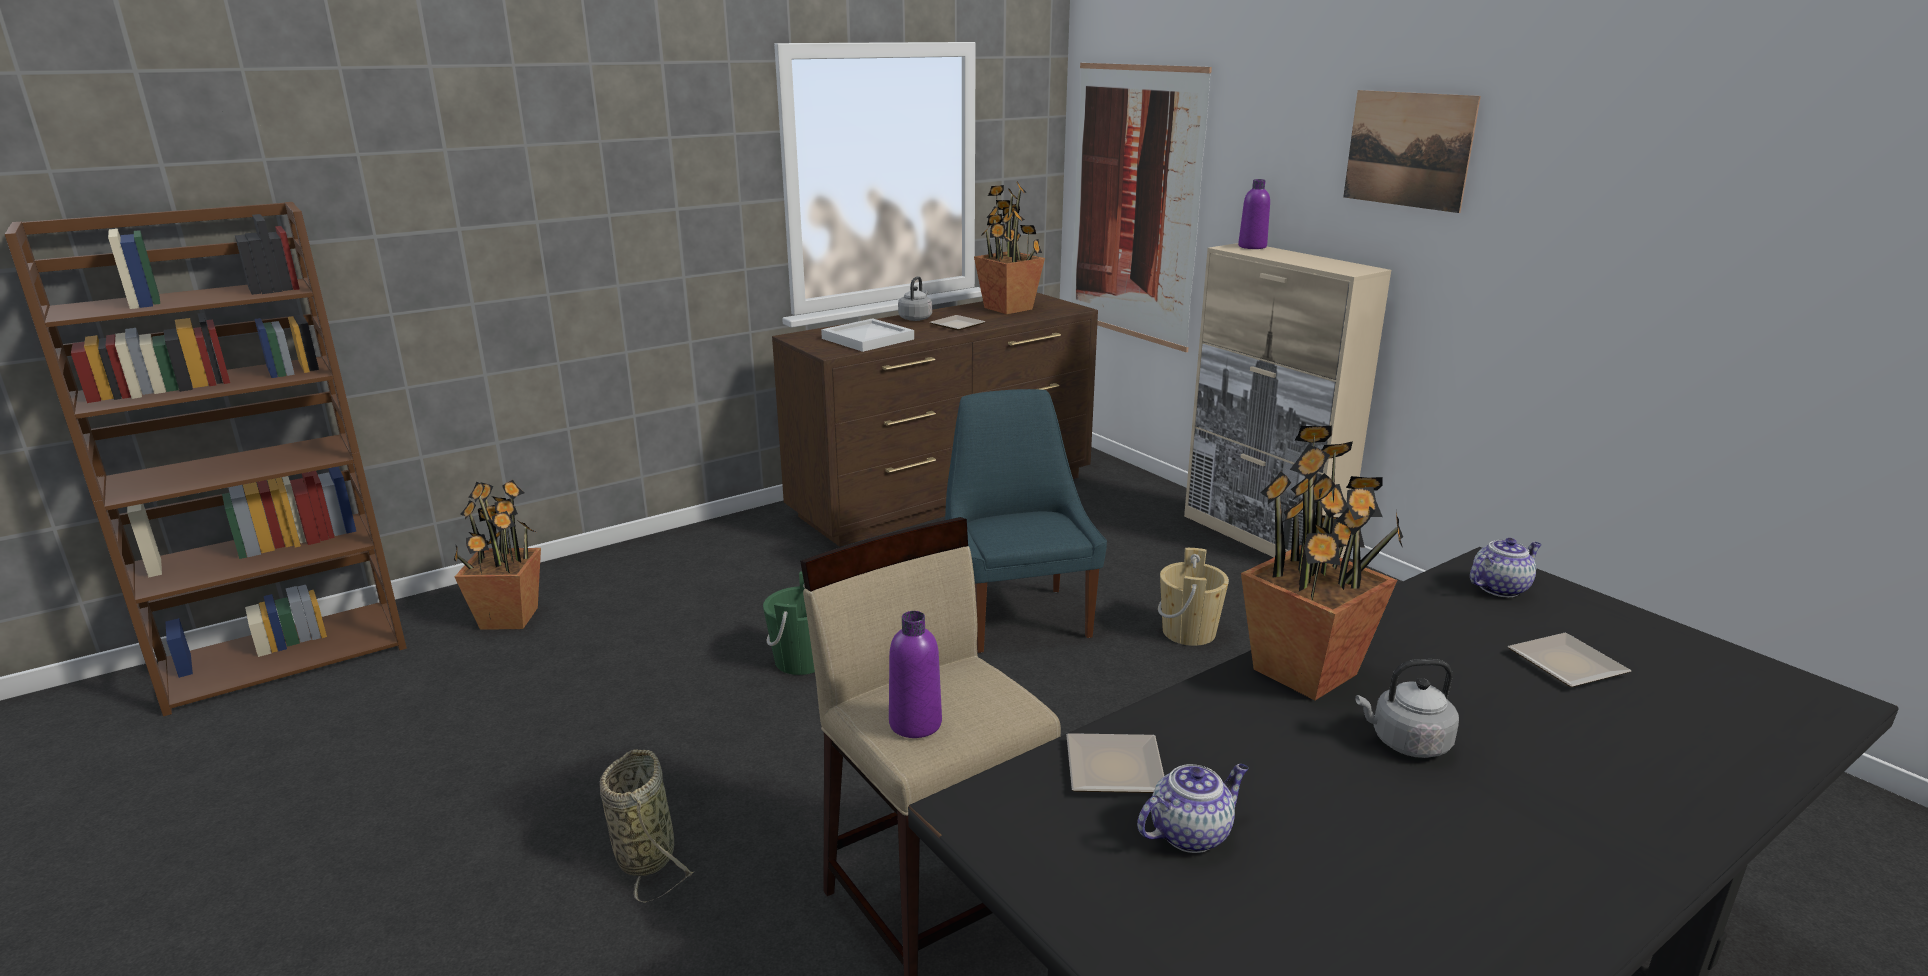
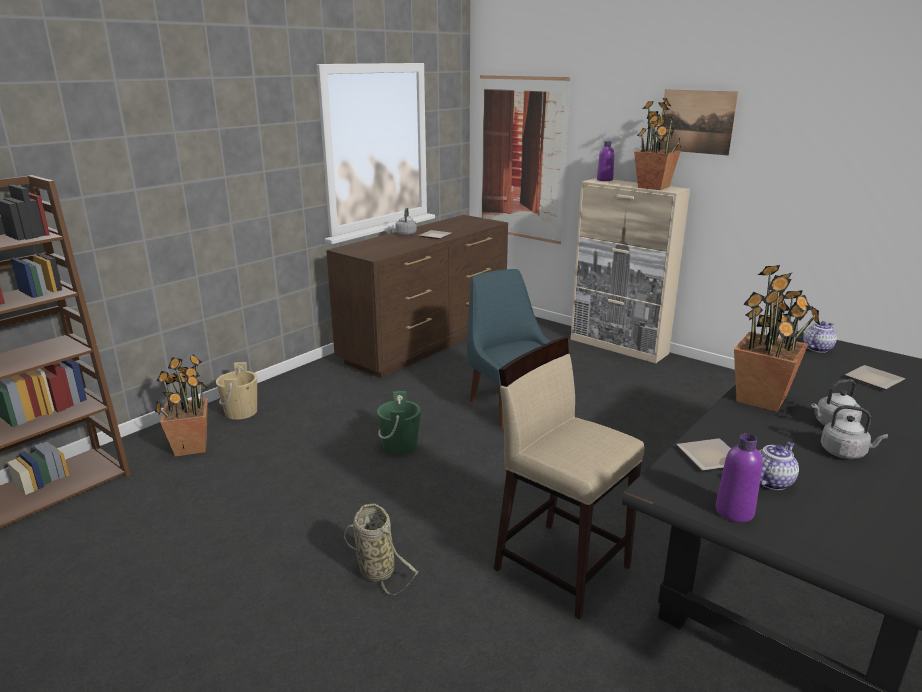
camera: 15 degrees left, 0 degrees up
white tray [821,318,914,352] -> none
purple bottle [889,611,942,738] -> purple bottle moved to [716,434,762,523]
potted plant [974,181,1045,314] -> potted plant moved to [634,98,681,190]
beige bucket [1158,548,1229,646] -> beige bucket moved to [216,362,257,420]
none -> grey kettle [821,405,888,459]

